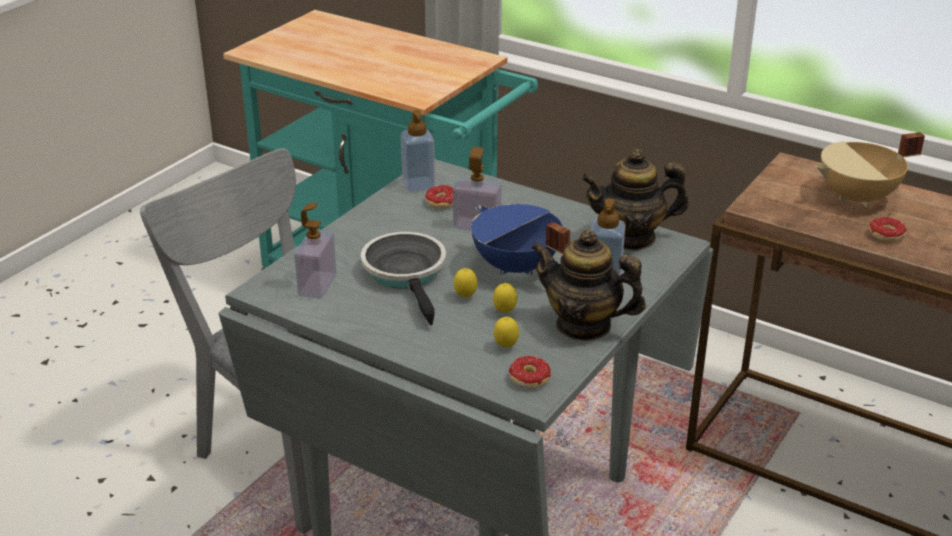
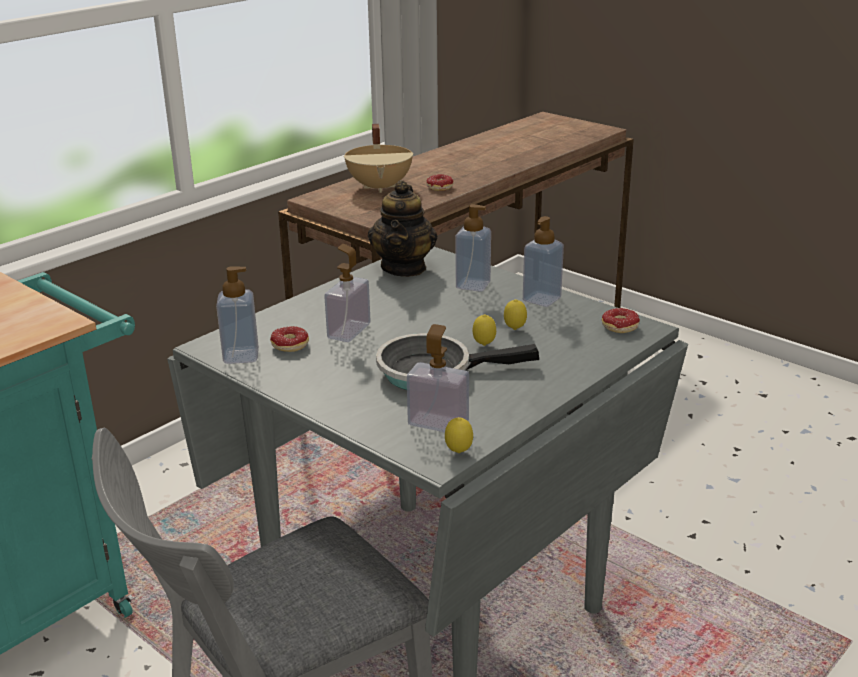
camera: 80 degrees left, 5 degrees down
blue cooking pot [471,204,570,276] -> none
lemon [494,317,519,348] -> lemon moved to [445,417,473,453]
teapot [531,230,646,341] -> soap dispenser [523,216,564,307]

